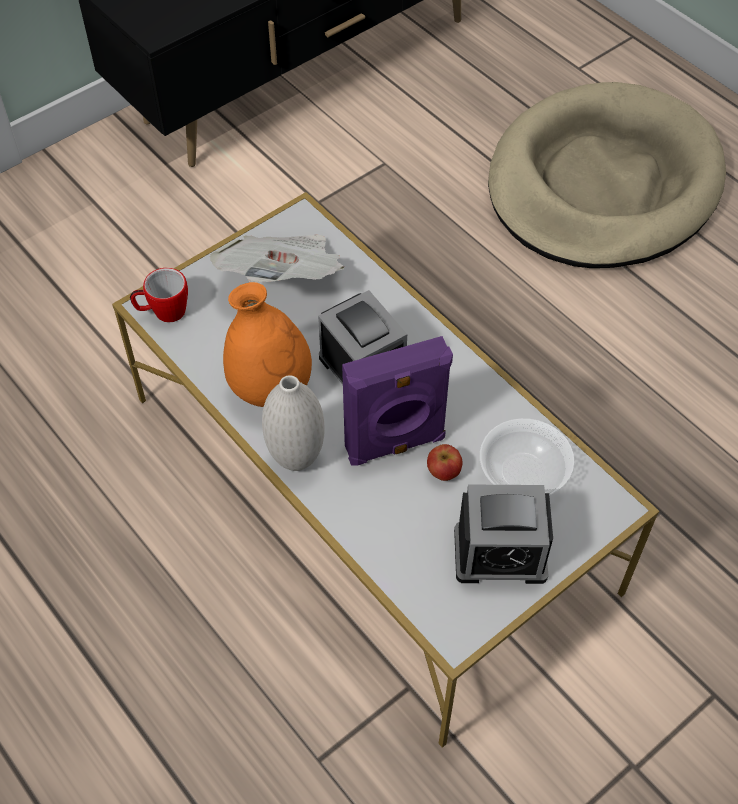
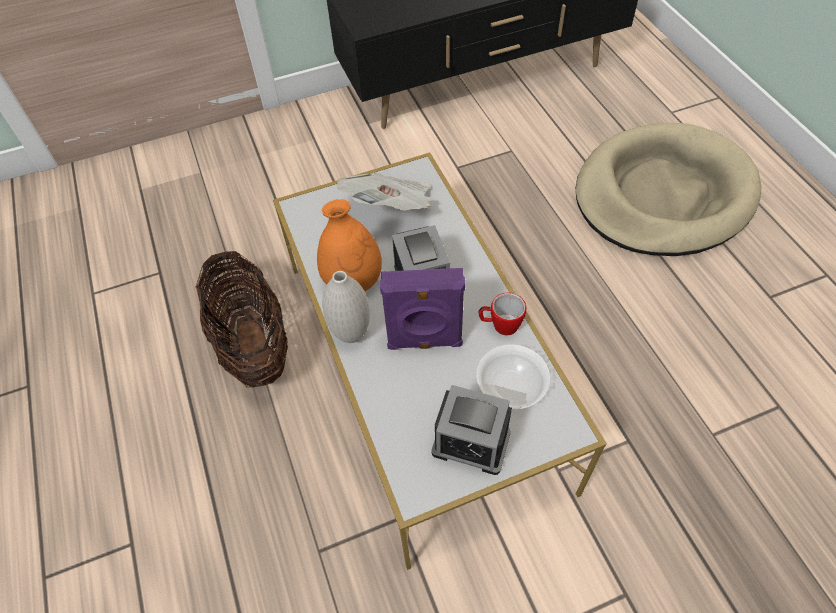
camera: 20 degrees right, 0 degrees up
mug [130,268,188,322] -> mug moved to [479,293,526,335]
apple [427,444,462,481] -> none
none -> basket [196,251,288,388]

